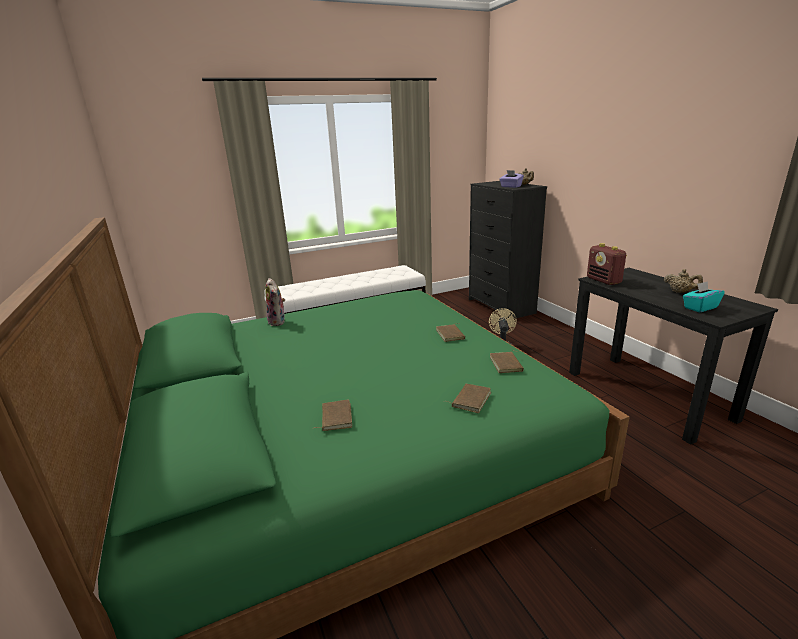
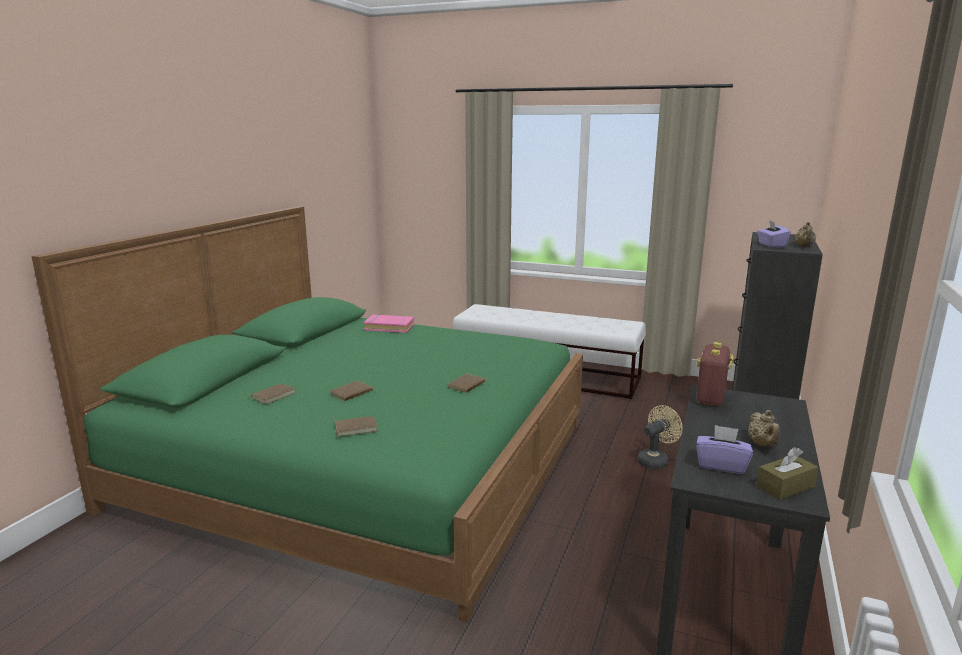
camera: 45 degrees right, 5 degrees down
plush toy [265,278,285,326] -> pink book [363,314,414,333]
brown book [490,351,524,373] -> brown book moved to [330,381,377,401]
turquoise tissue box [683,281,725,312] -> purple tissue box [696,425,753,474]
none -> brown tissue box [756,447,818,500]

